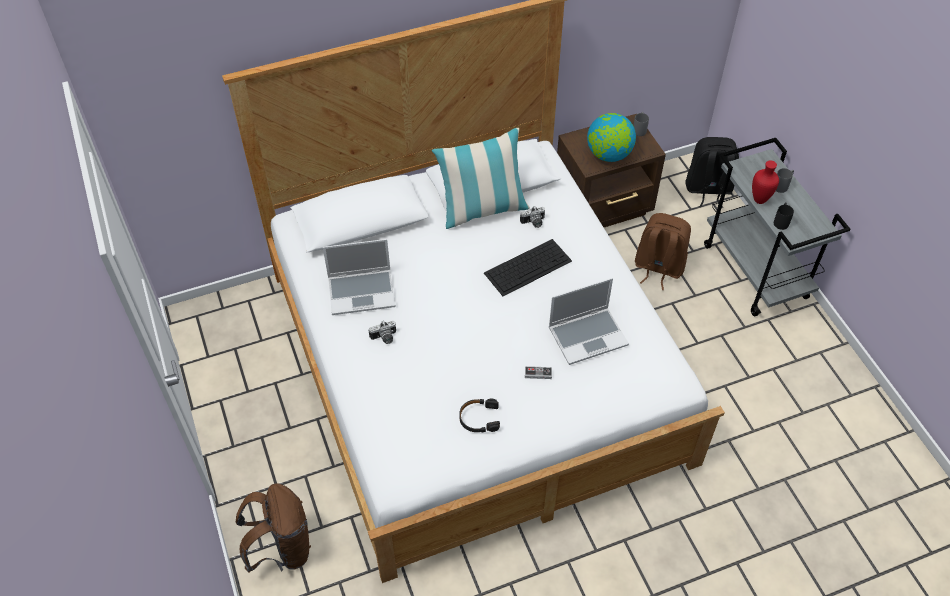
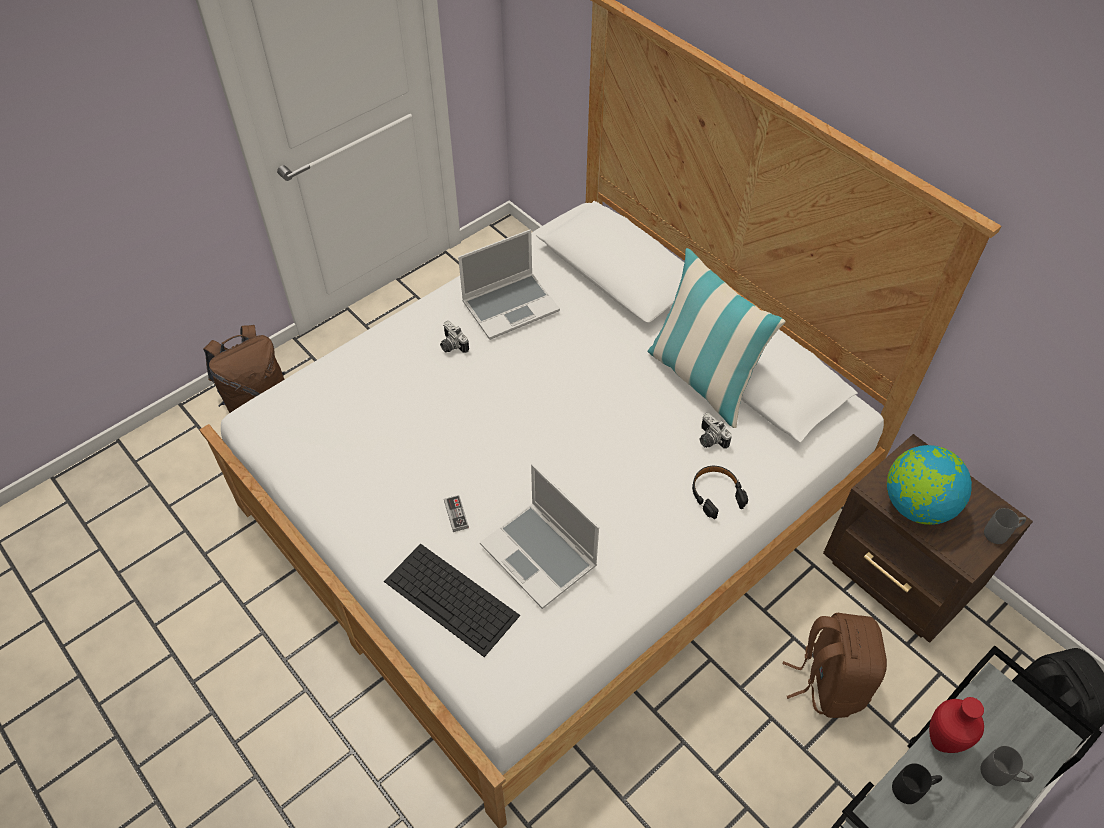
camera: 70 degrees right, 0 degrees up
laptop [323,239,396,315] -> laptop turned 90 degrees counterclockwise [458,229,560,340]
black headphones [459,398,500,432] -> black headphones moved to [692,466,748,519]
keyboard [484,239,572,296] -> keyboard moved to [384,544,520,657]

